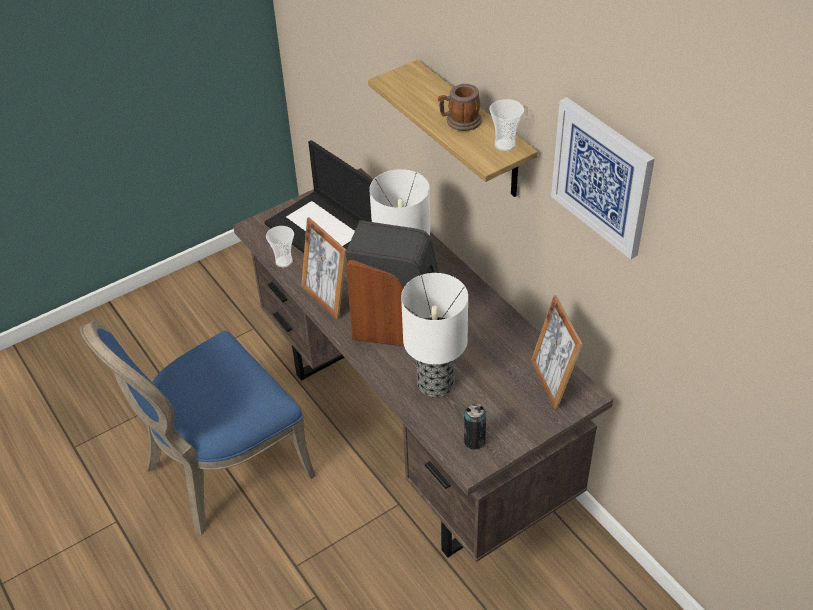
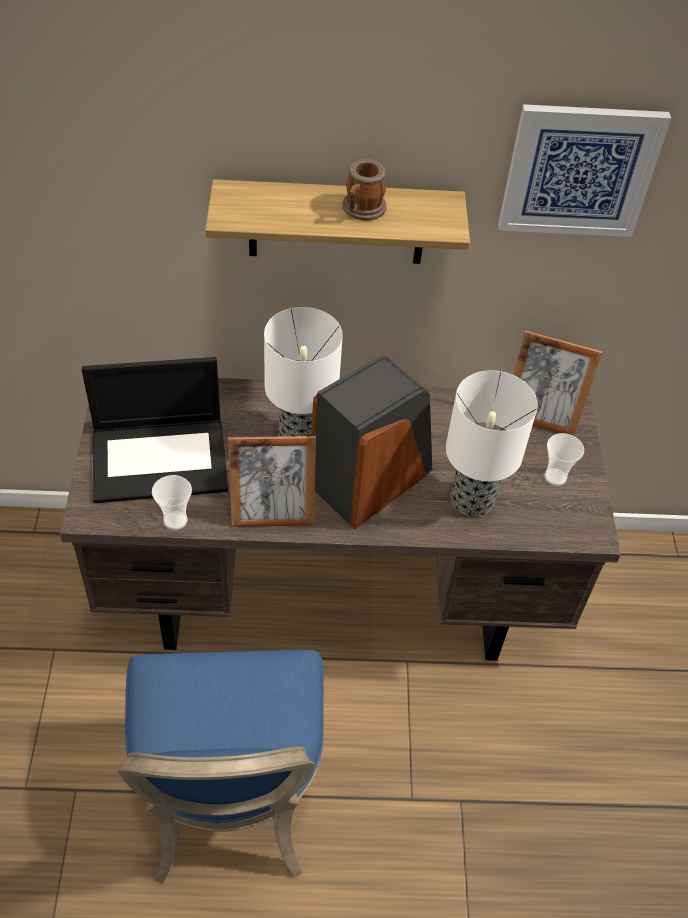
camera: 60 degrees left, 5 degrees up
can [464,404,486,450] -> none
cup [490,99,524,151] -> cup moved to [544,433,584,486]

